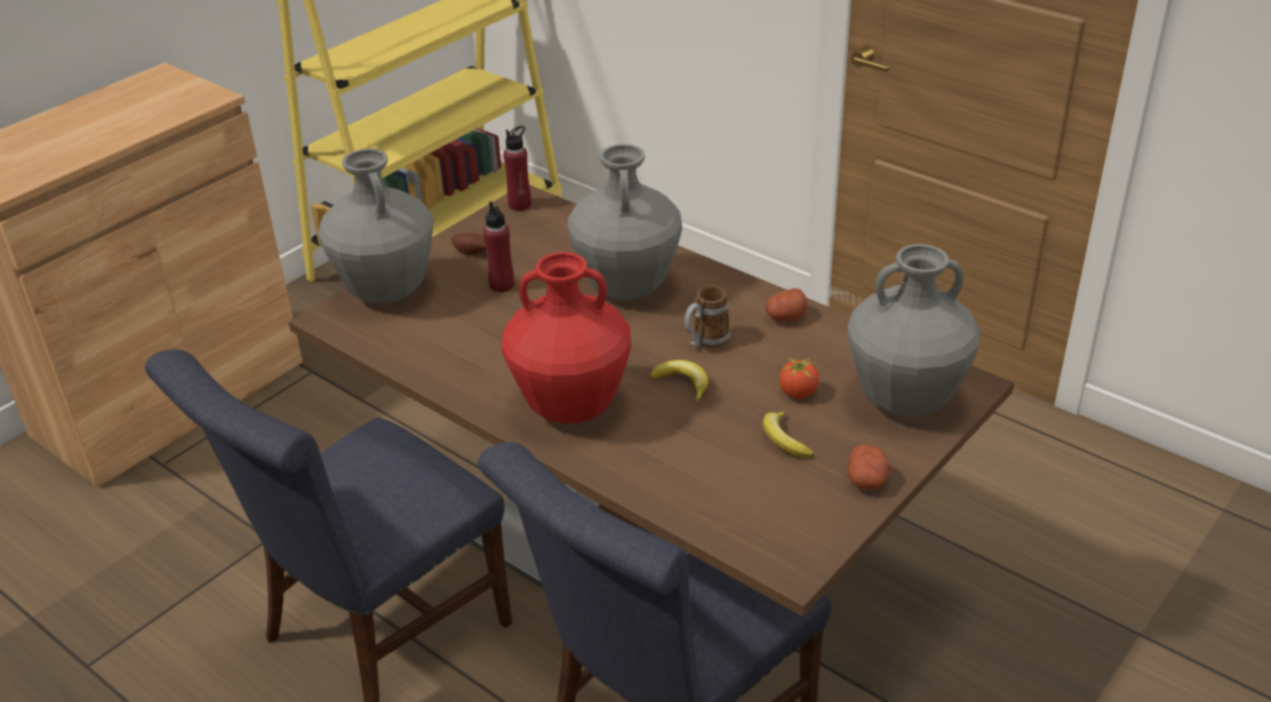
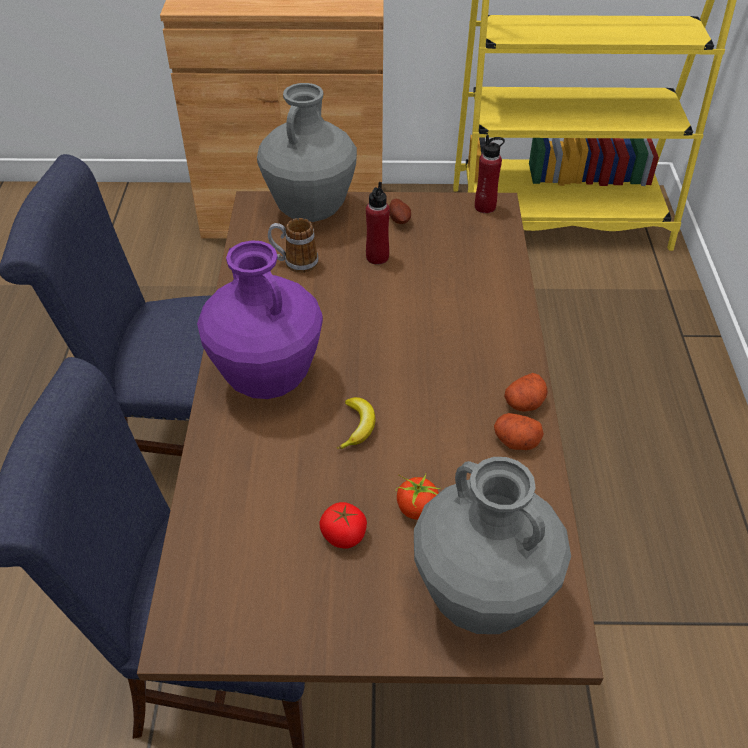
camera: 50 degrees right, 10 degrees up
red vase [501,252,631,424] -> purple vase [197,240,323,399]
grey vase [568,144,682,300] -> none
mug [684,286,731,348] -> mug moved to [268,218,318,273]
banana [763,411,814,458] -> tomato [319,502,367,548]
potato [848,445,890,490] -> potato moved to [504,373,548,412]

